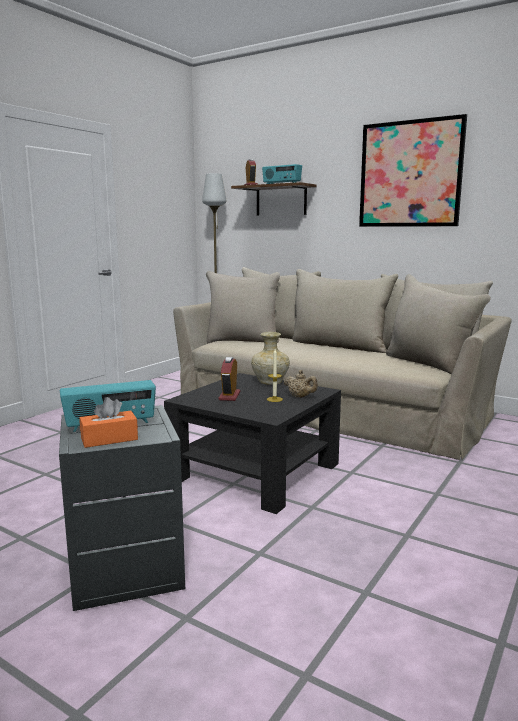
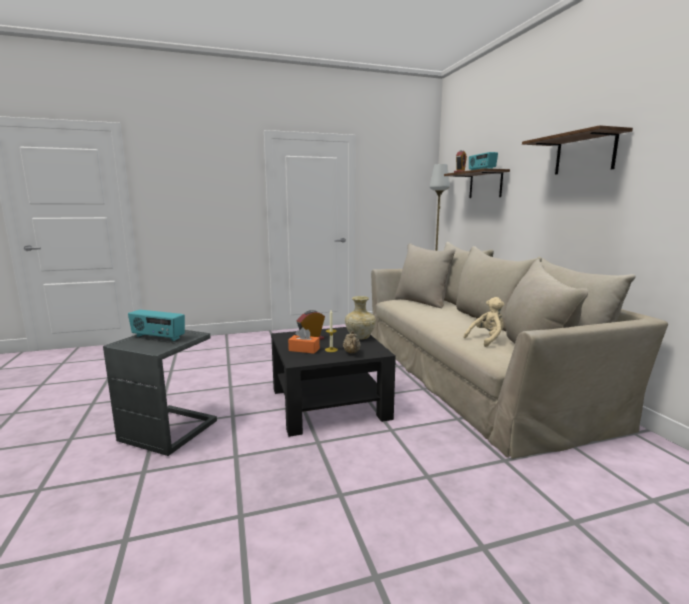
camera: 40 degrees right, 0 degrees up
orange tissue box [80,397,138,448] -> orange tissue box moved to [288,327,320,354]
picture [359,114,467,227] -> shelf [522,125,633,174]
none -> beige plush toy [464,297,505,347]

